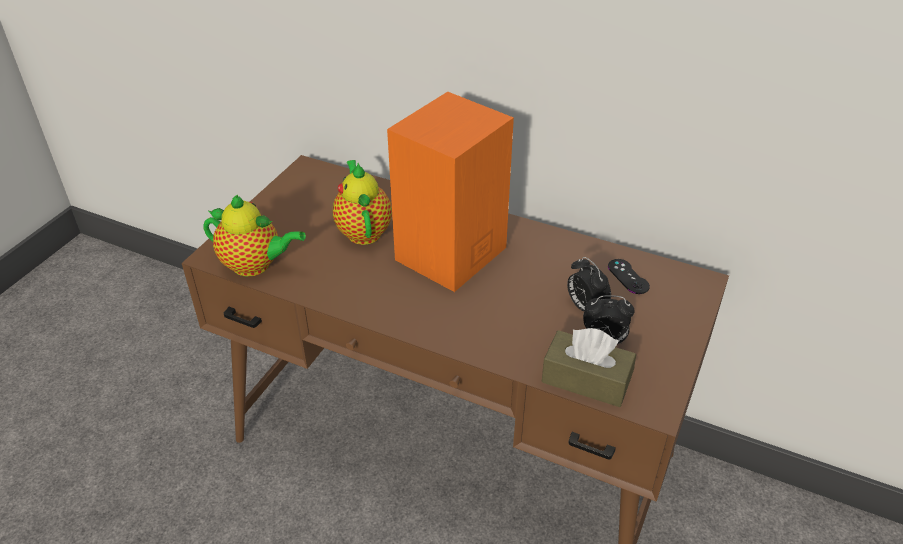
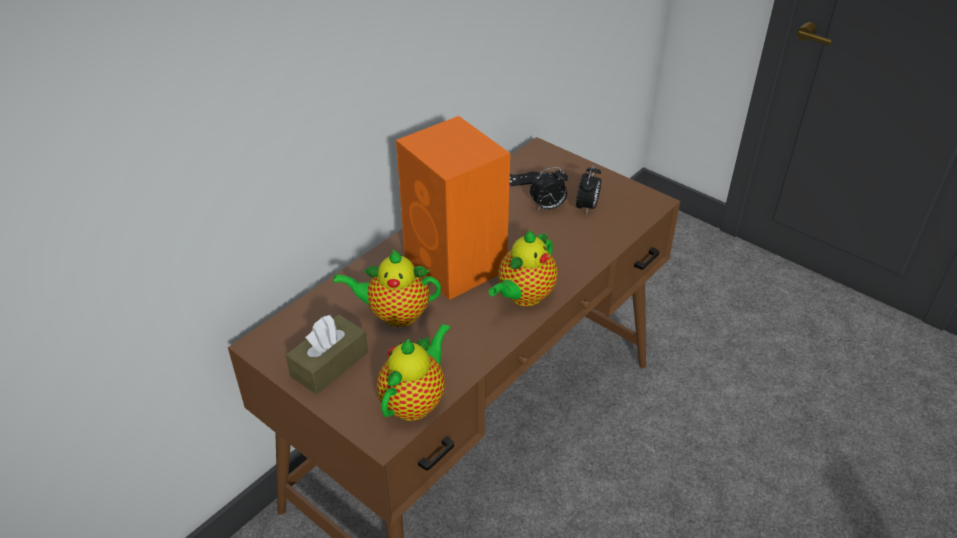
camera: 75 degrees left, 0 degrees up
brown tissue box [542,328,636,407] -> brown tissue box moved to [286,314,368,395]
none -> teapot [488,231,558,306]

